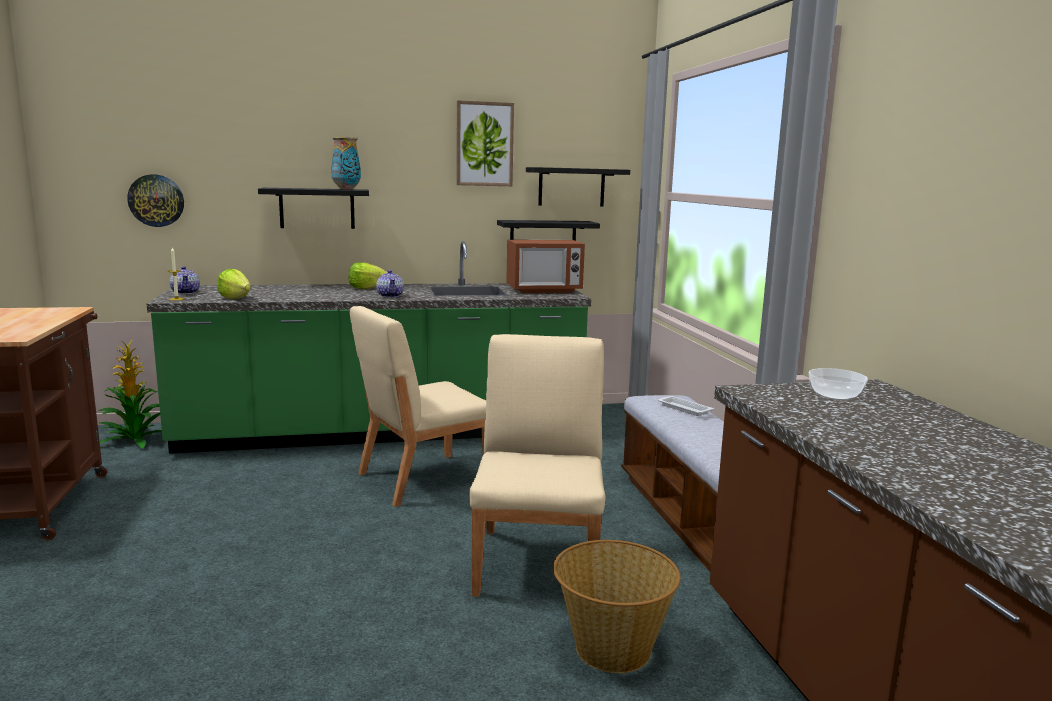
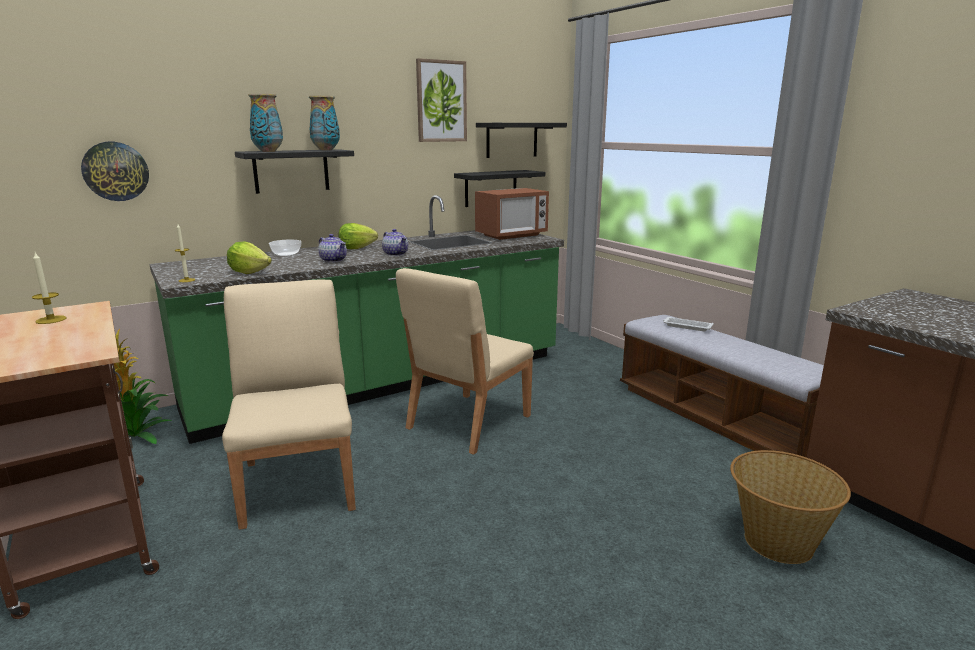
camera: 20 degrees left, 5 degrees up
teapot [170,266,200,294] -> teapot moved to [318,234,347,262]
beige chair [469,334,606,597] -> beige chair moved to [222,280,356,530]
bowl [809,368,868,400] -> bowl moved to [269,240,301,256]
none -> candle [32,253,66,324]
none -> vase [248,94,283,152]

